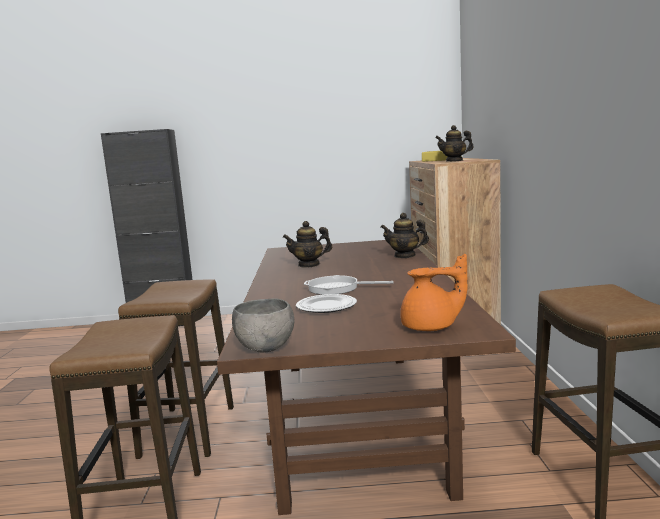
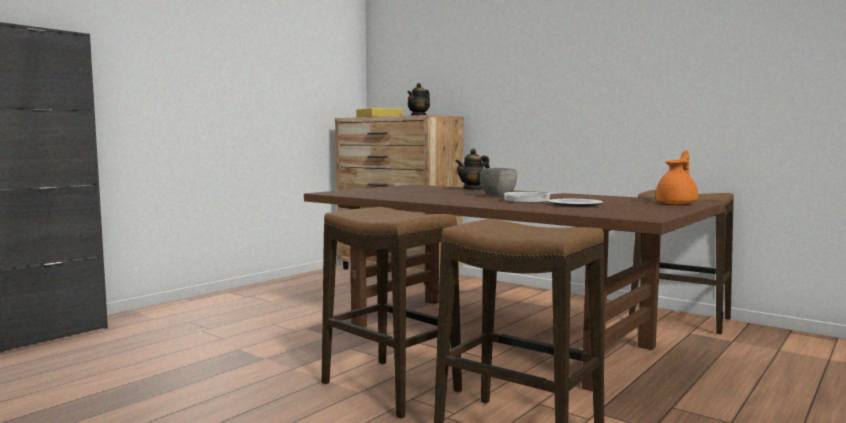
camera: 50 degrees left, 5 degrees down
grey bowl [232,298,294,353] -> grey bowl moved to [480,168,517,197]
teapot [283,221,332,268] -> none

